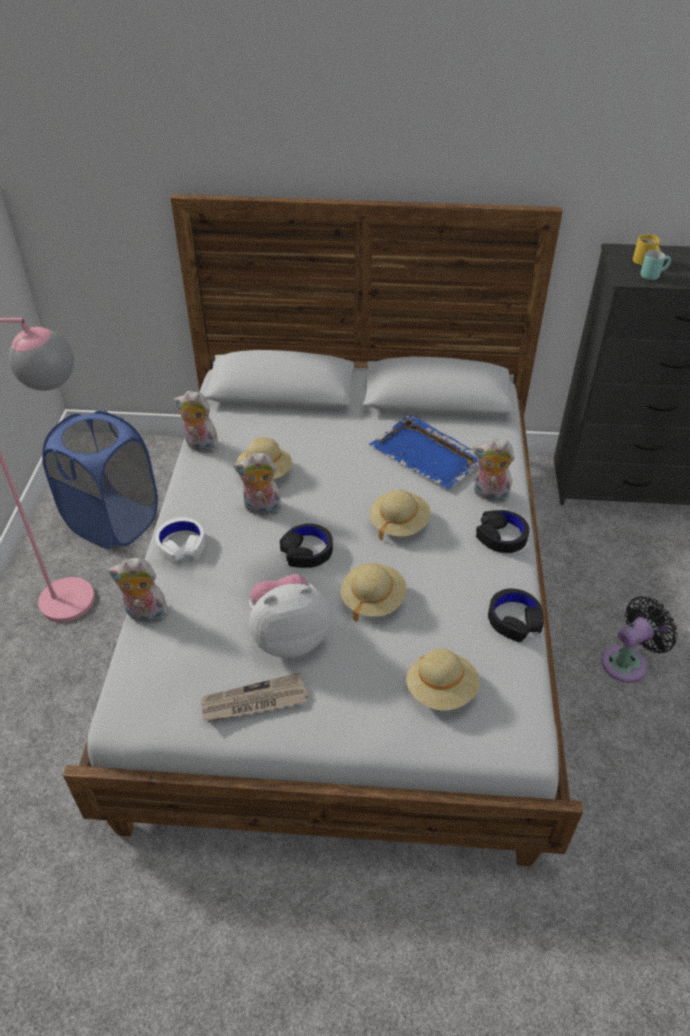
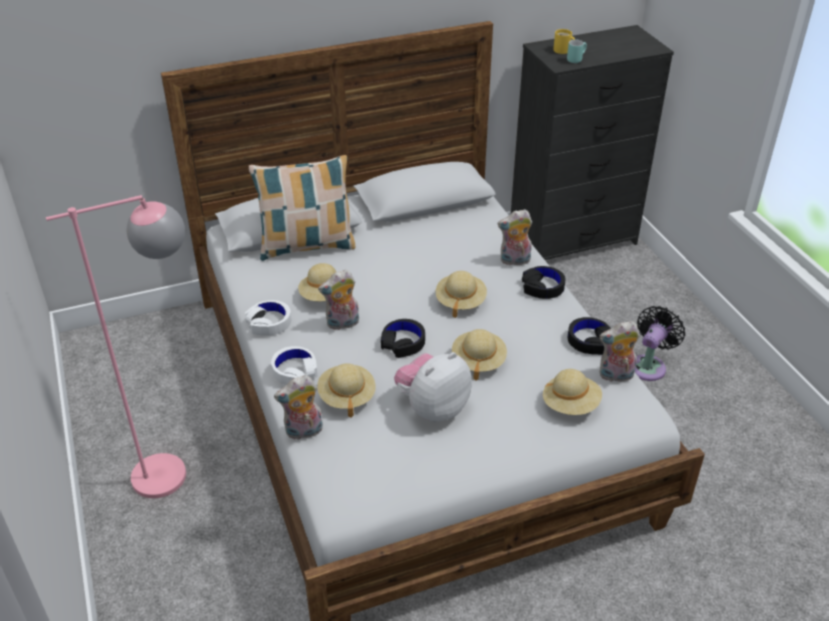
camera: 25 degrees left, 5 degrees down
blue laundry basket [42,411,158,549] -> none
plush toy [174,391,221,455] -> plush toy moved to [599,321,640,382]
newspaper [202,672,308,722] -> none
blue tray [369,415,478,489] -> none
none -> white headphones [245,300,291,336]
none -> pillow [249,155,355,261]
none -> beige hat [317,363,376,417]

